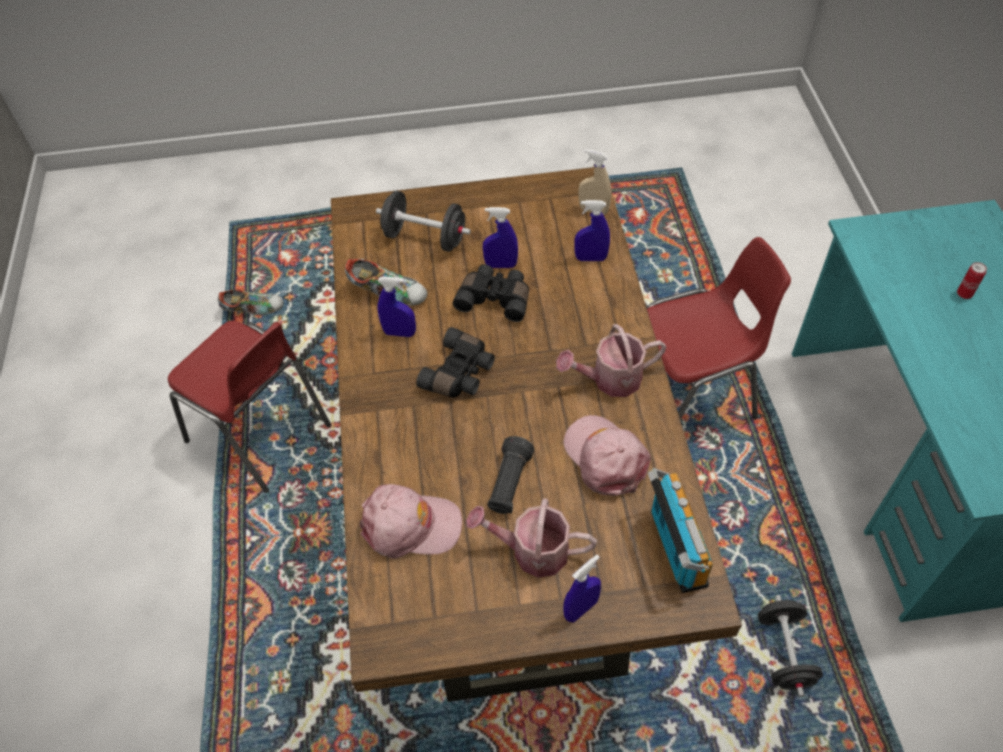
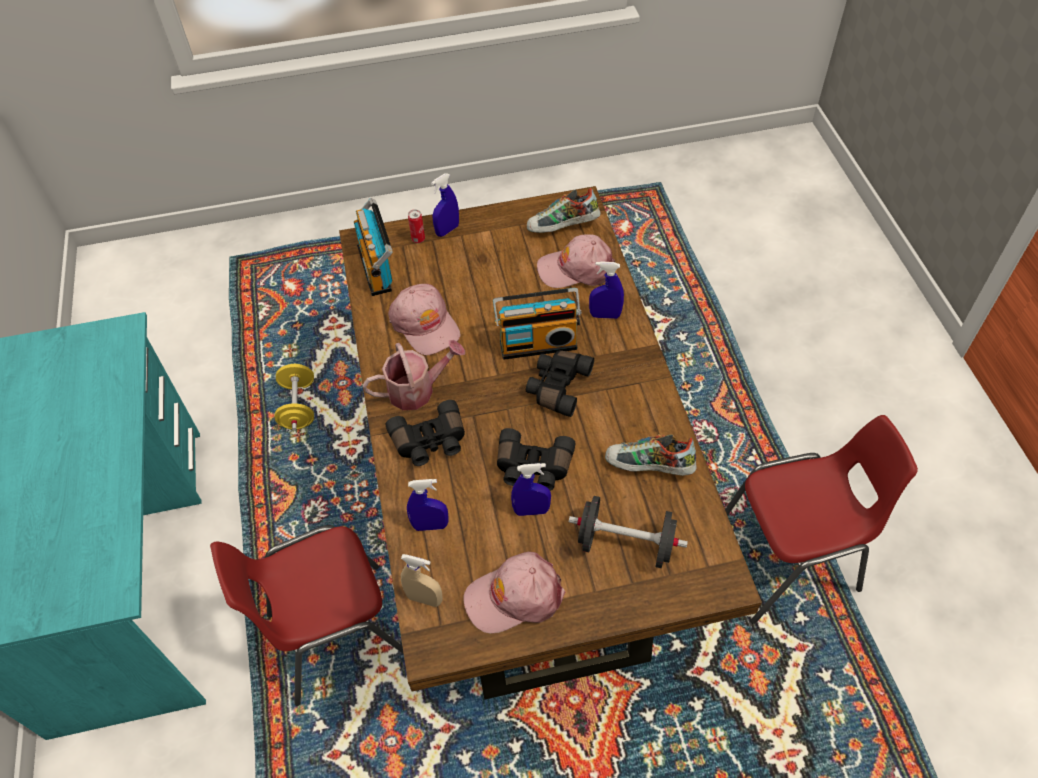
camera: 175 degrees right, 0 degrees up
red chair [168,321,331,493] -> red chair turned 135 degrees clockwise [725,415,918,624]
shoe [218,290,284,315] -> shoe moved to [527,187,601,233]
blue spray bottle [377,276,416,337] -> blue spray bottle moved to [589,261,624,319]
watering can [466,498,597,578] -> none
black flashlight [487,436,534,514] -> none
black dumbbell [758,595,823,697] -> yellow dumbbell [275,364,314,431]
can [957,262,987,299] -> can moved to [408,210,425,243]
none -> black binoculars [386,400,465,466]
none -> pink cap [463,552,565,633]
none -> radio [493,288,581,360]

